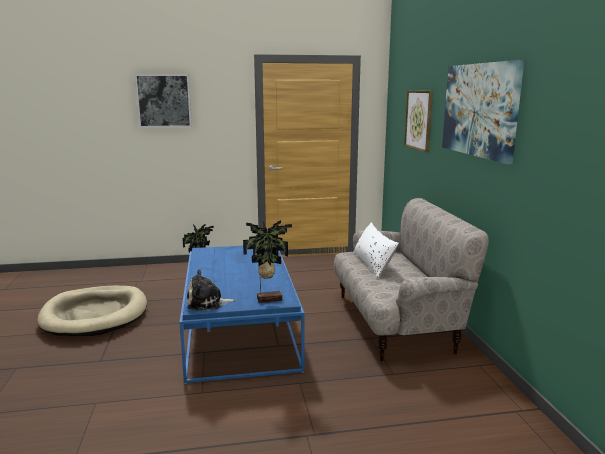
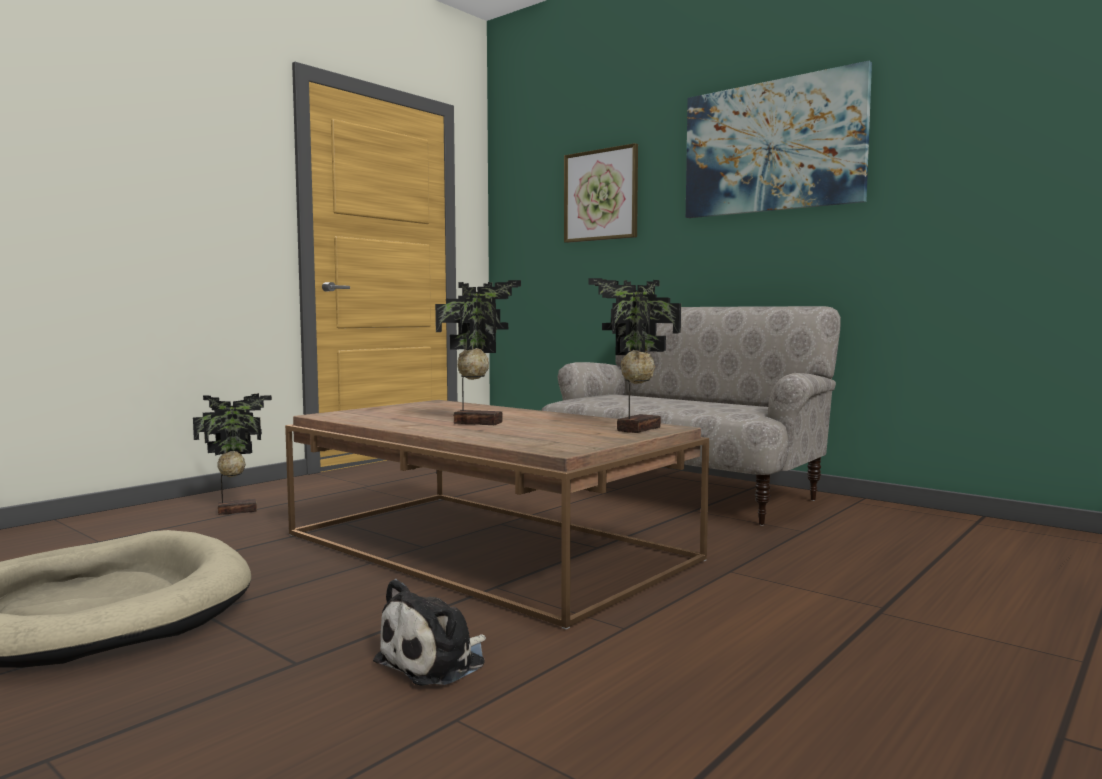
camera: 40 degrees left, 10 degrees down
picture [134,74,192,128] -> none
blue coffee table [180,246,304,384] -> brown coffee table [285,400,709,629]
plush toy [187,269,236,311] -> plush toy moved to [373,579,486,686]
white pillow [353,222,399,279] -> none
none -> potted plant [435,280,521,425]

